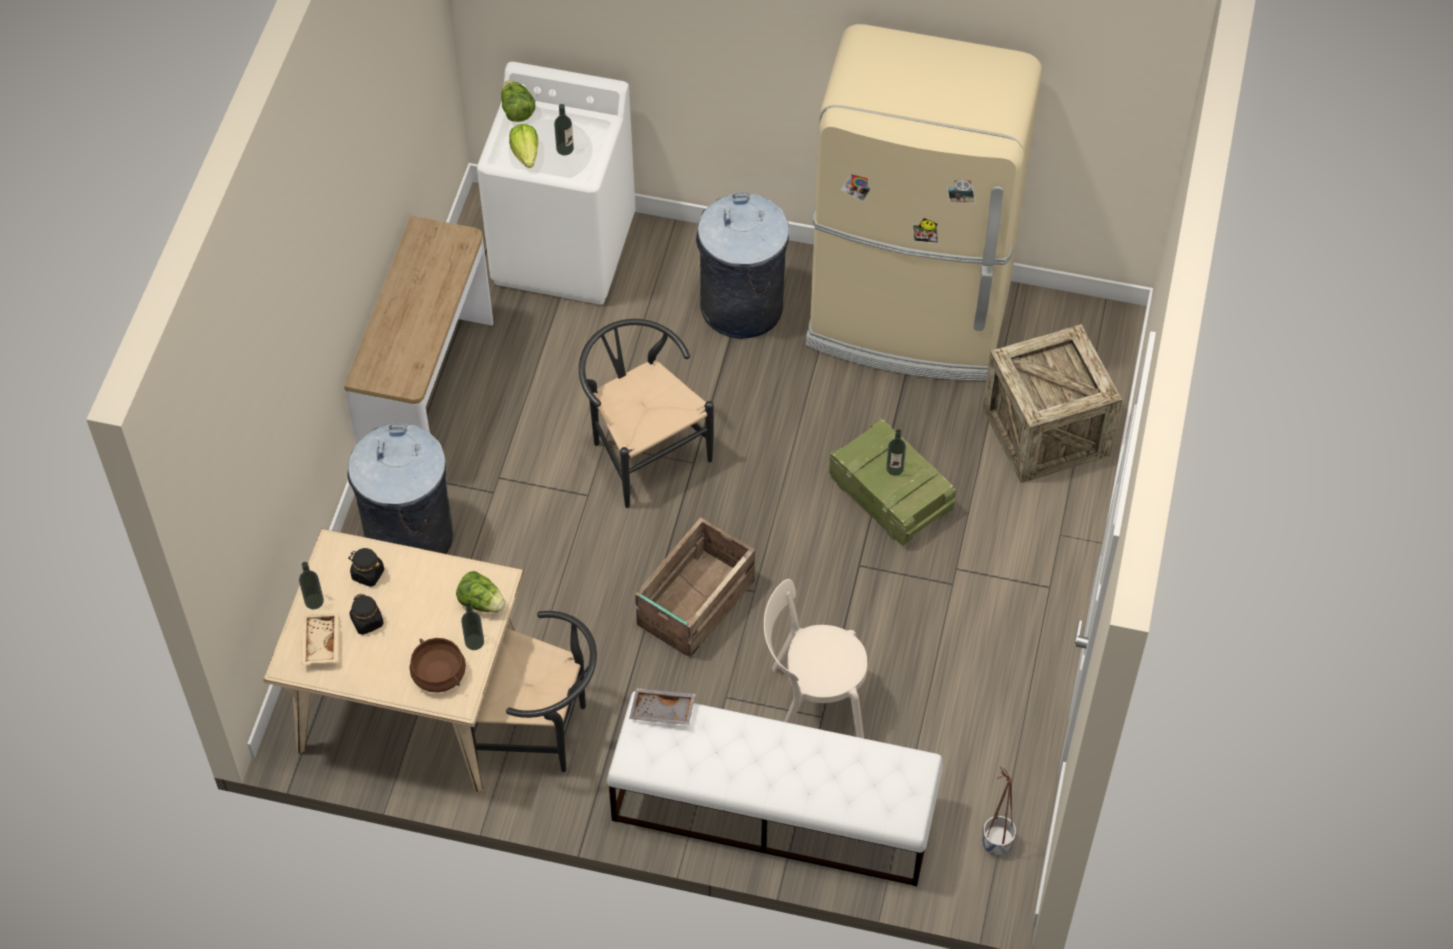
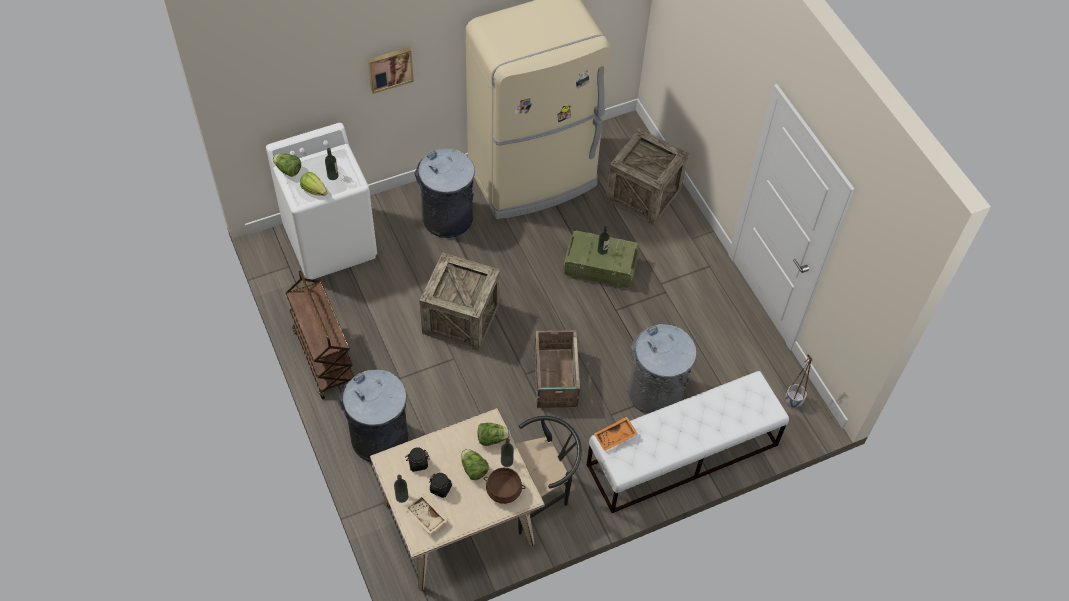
camera: 40 degrees left, 0 degrees up
console table [344,216,493,444] -> brown cart [286,271,354,399]
black chair [579,319,714,508] -> crate [419,252,500,351]
grey tray [629,688,695,725] -> orange tray [594,417,638,451]
beige chair [764,579,867,738] -> grey trash can [628,324,697,414]
none -> picture [368,47,414,94]
none -> lettuce [461,449,489,480]

